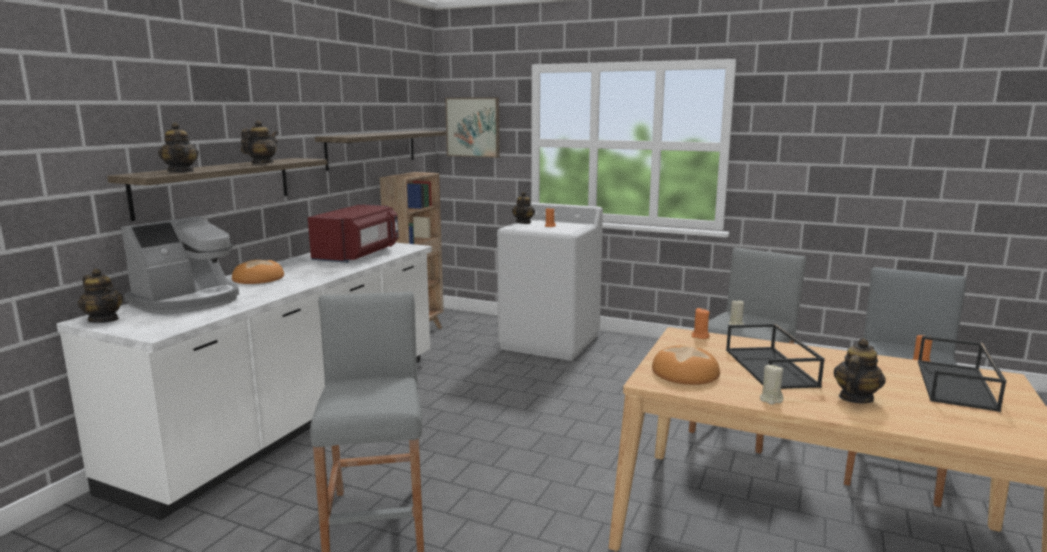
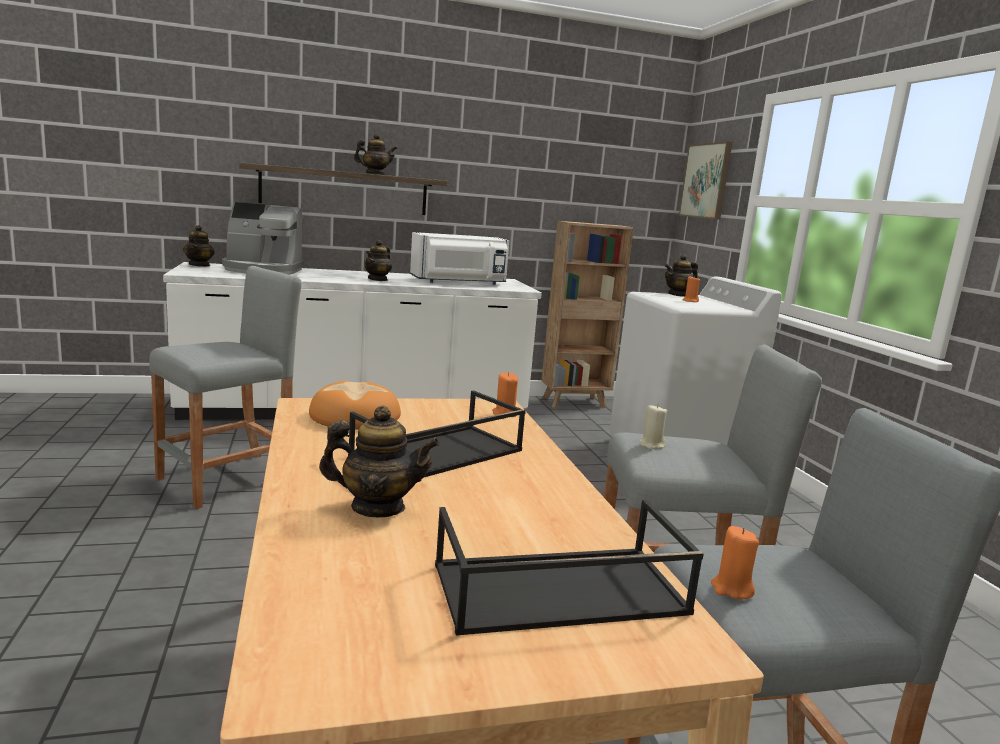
camera: 50 degrees right, 0 degrees up
teapot [158,122,199,172] -> teapot moved to [364,240,392,281]
bread [232,260,284,284] -> none
red microwave [308,204,399,263] -> white microwave [410,232,509,285]
shelf [315,131,446,171] -> none
beige candle [760,364,784,405] -> none

